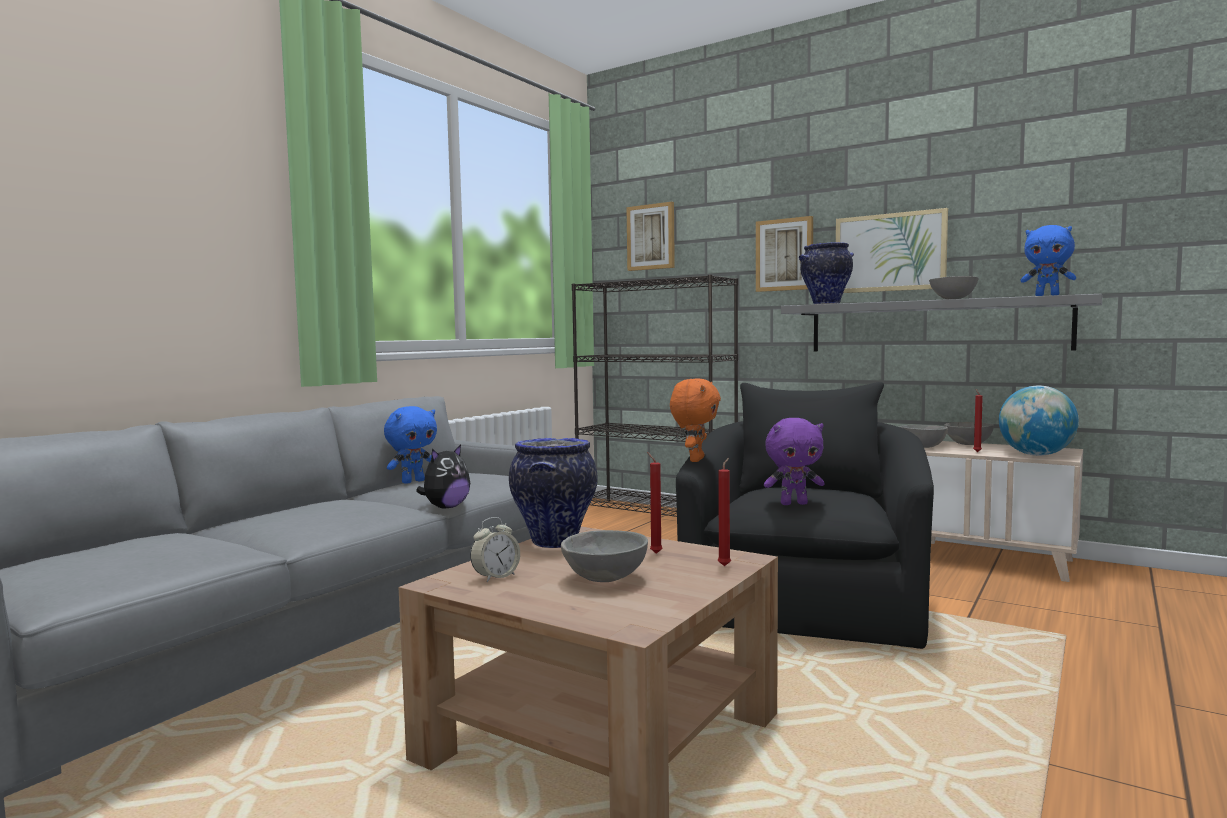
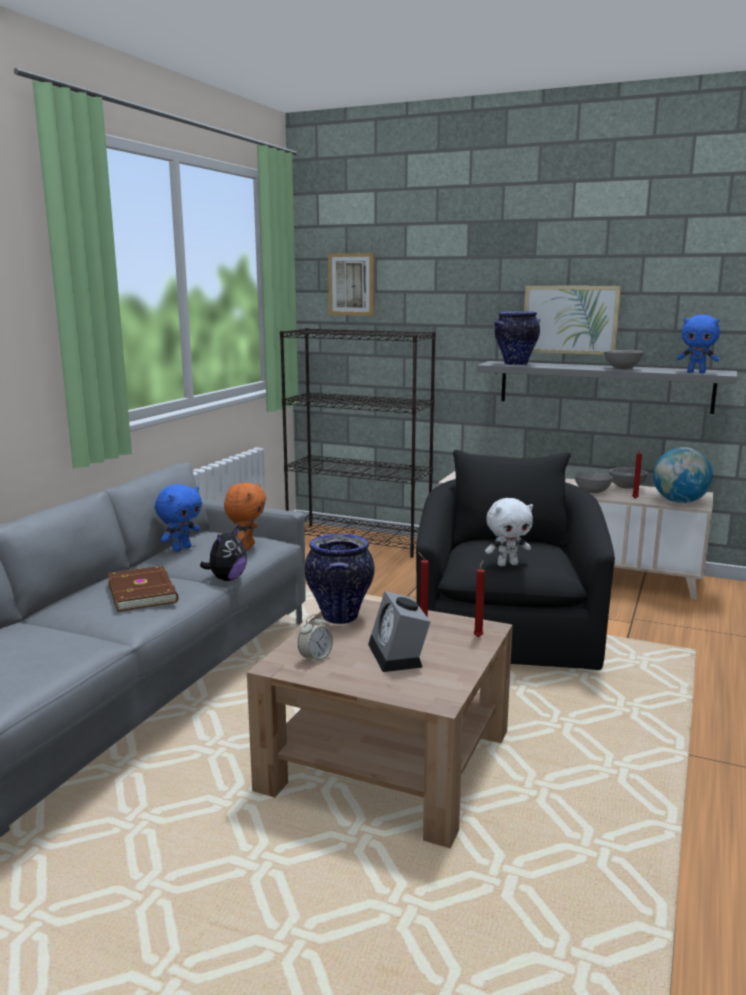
camera: 10 degrees left, 10 degrees up
grey bowl [561,530,648,582] -> alarm clock [368,591,430,672]
orange plush toy [670,378,721,462] -> orange plush toy moved to [224,483,266,550]
picture [756,216,813,292] -> none
purple plush toy [764,418,825,505] -> white plush toy [485,498,533,566]
none -> brown book [108,566,178,612]

